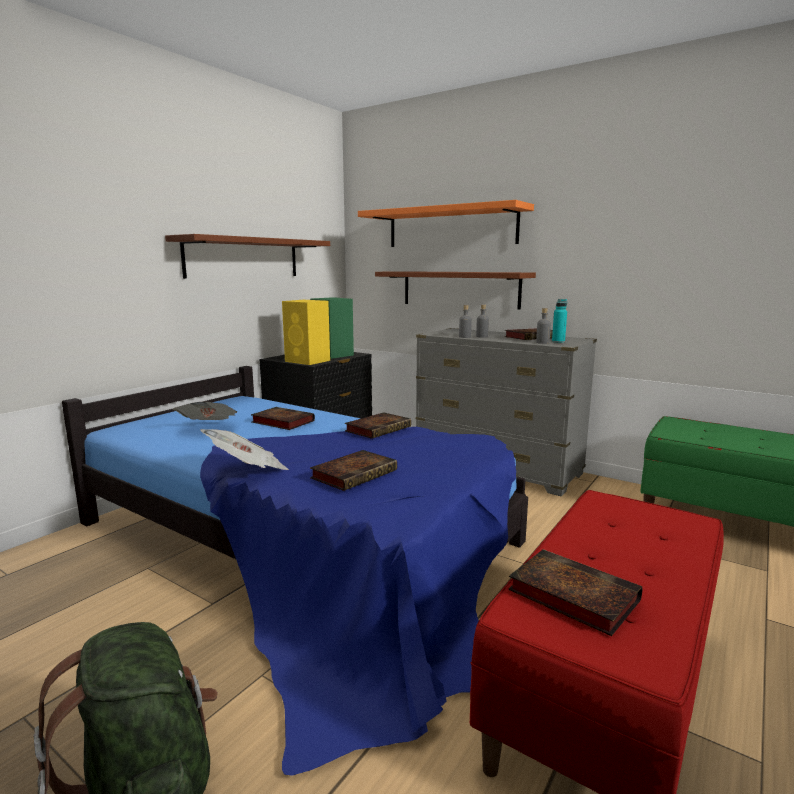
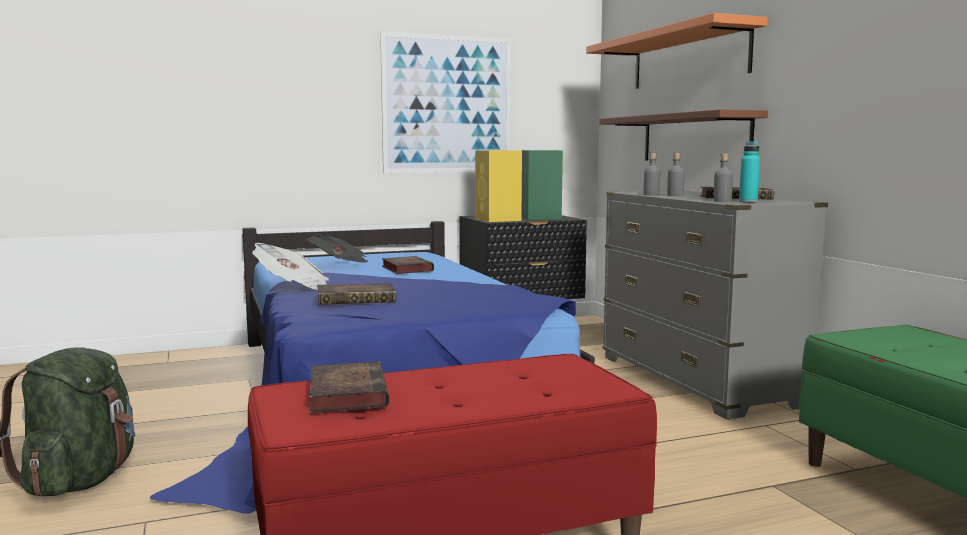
camera: 35 degrees right, 5 degrees down
brown shelf [165,234,330,279] -> picture [380,31,511,173]
book [345,412,411,439] -> none

